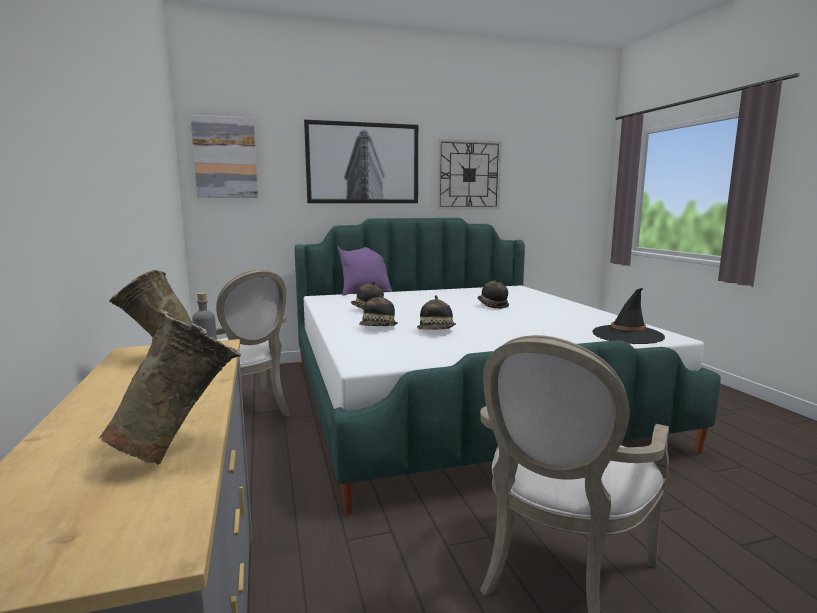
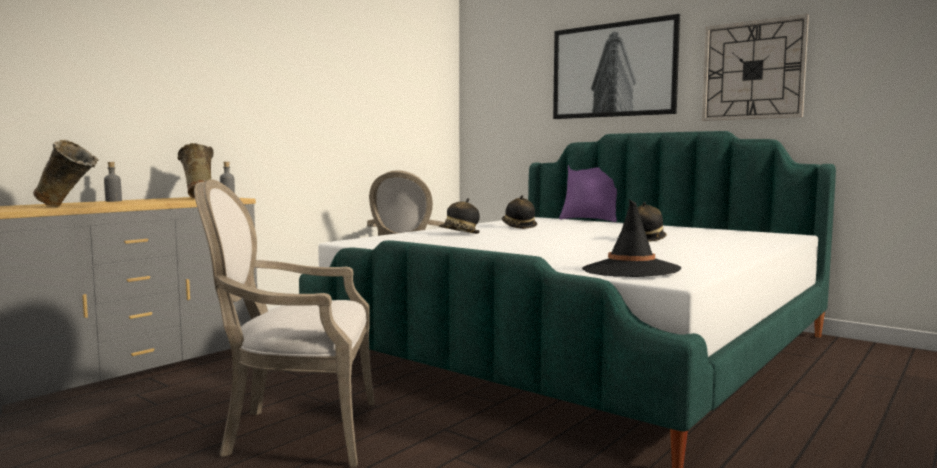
camera: 55 degrees right, 5 degrees down
picture [190,115,258,198] -> none
hat [417,295,456,330] -> none
none -> grey bottle [104,162,122,202]

